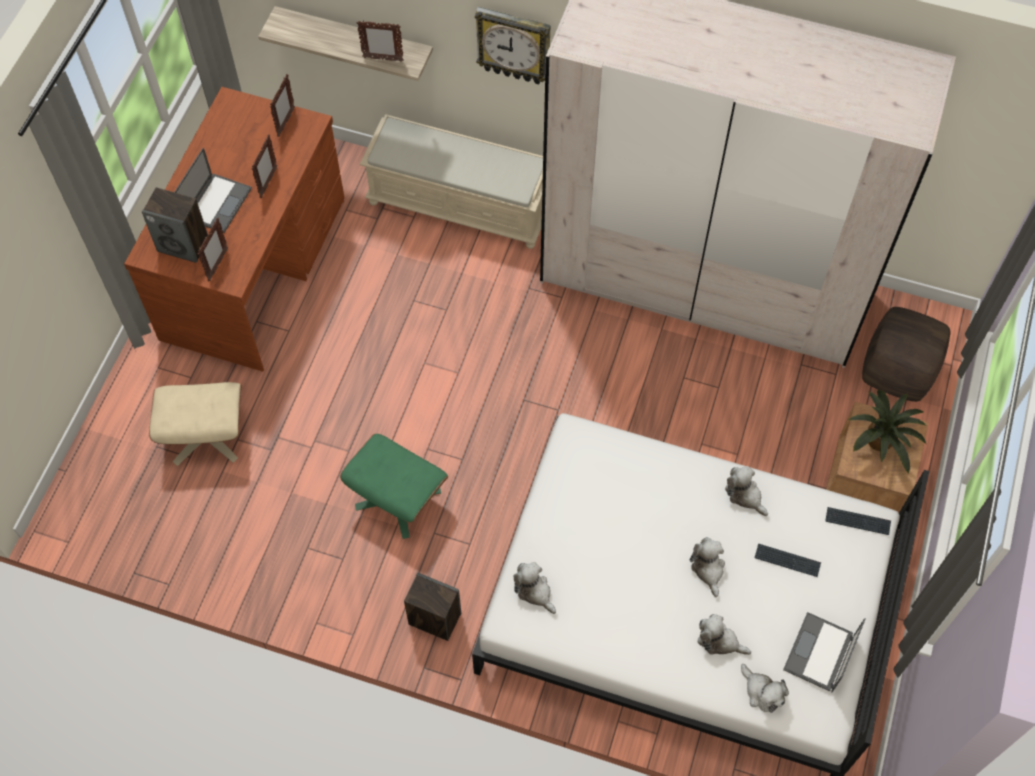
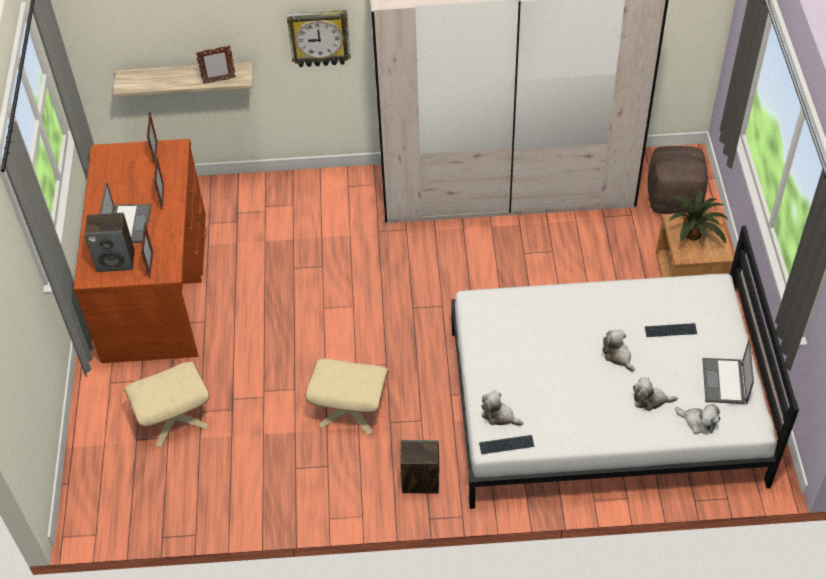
camera: 20 degrees left, 10 degrees down
green ottoman [340,434,449,539] -> beige ottoman [305,359,389,435]
beige bench [360,114,543,249] -> none
plush toy [725,466,768,516] -> none
keyboard [825,507,891,535] -> keyboard moved to [479,435,535,454]

